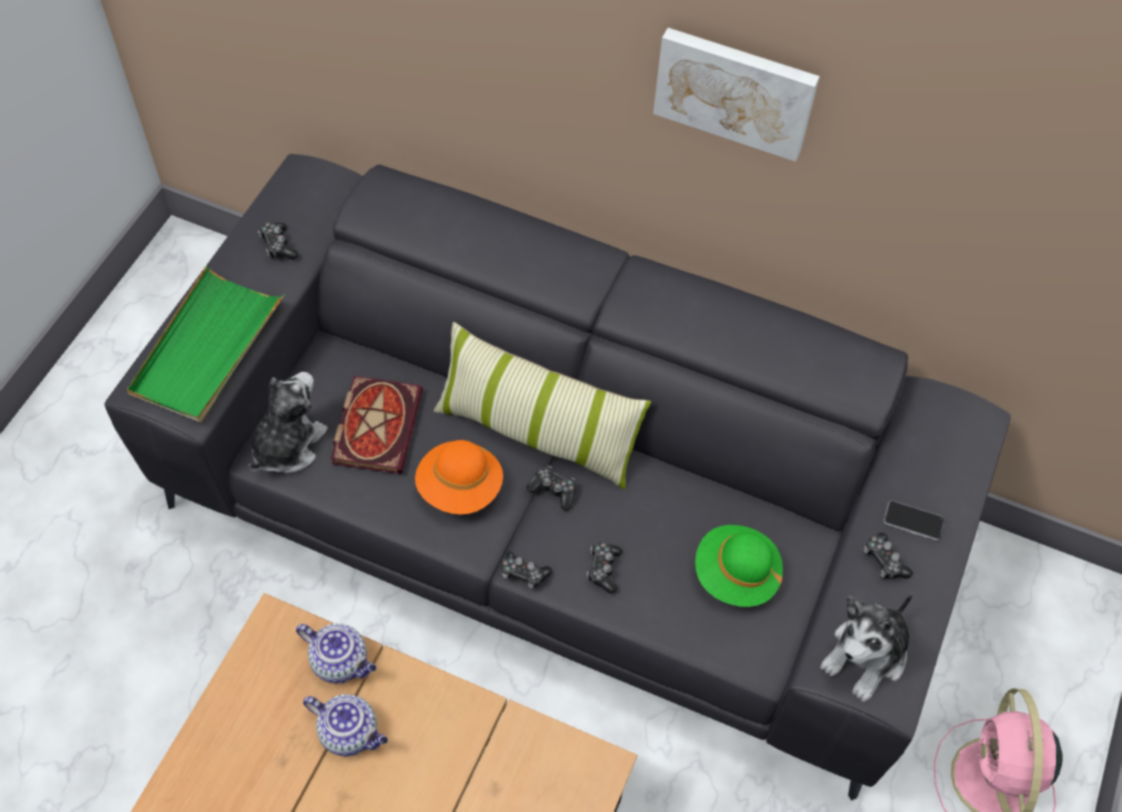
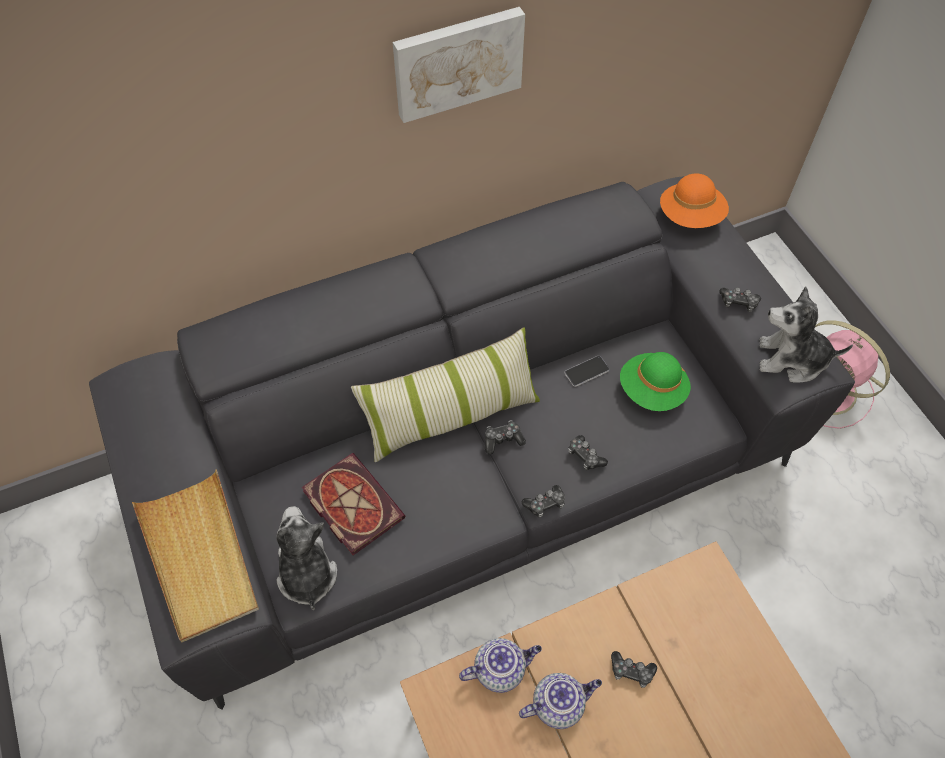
camera: 45 degrees left, 0 degrees up
green tray [127,265,285,422] -> beige tray [132,469,259,642]
game controller [258,222,299,260] -> game controller moved to [611,651,657,688]
orange hat [415,440,503,514] -> orange hat moved to [660,173,729,228]
plush toy [820,593,913,702] -> plush toy turned 105 degrees clockwise [759,287,853,383]
phone [884,501,945,541] -> phone moved to [564,356,610,387]

